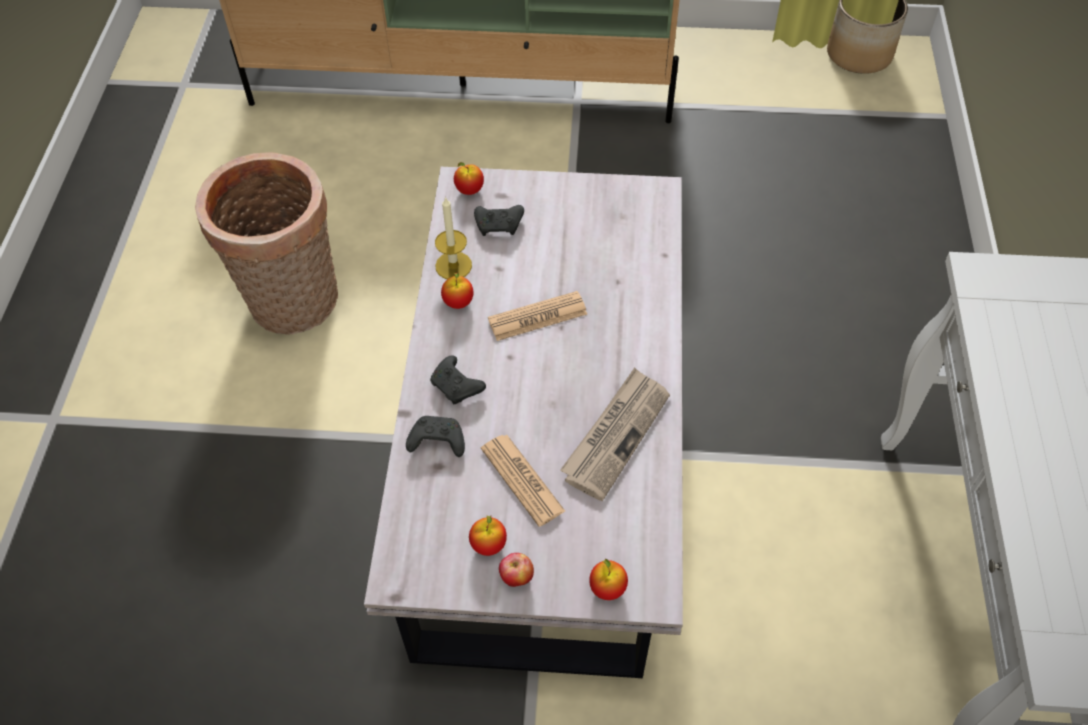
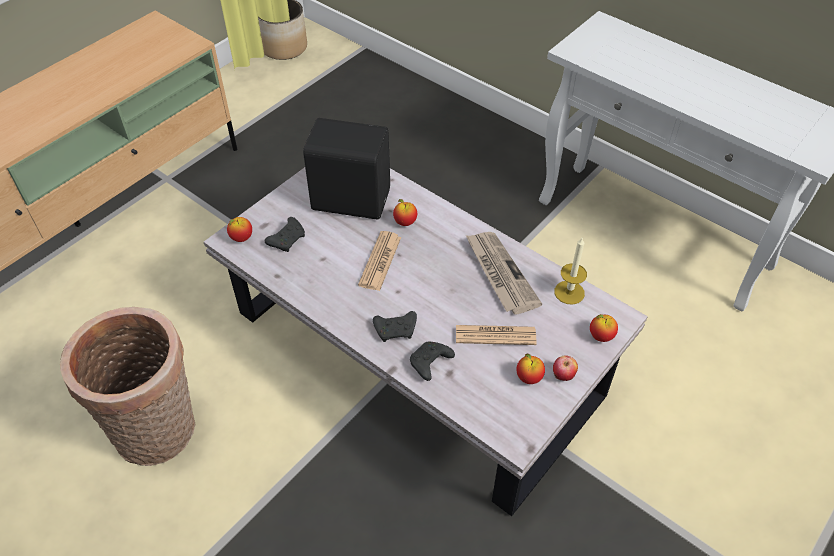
camera: 55 degrees left, 5 degrees down
candle [435,196,472,279] -> candle moved to [554,238,587,305]
apple [441,272,474,309] -> apple moved to [393,199,417,226]
none -> black speaker [303,118,390,220]

